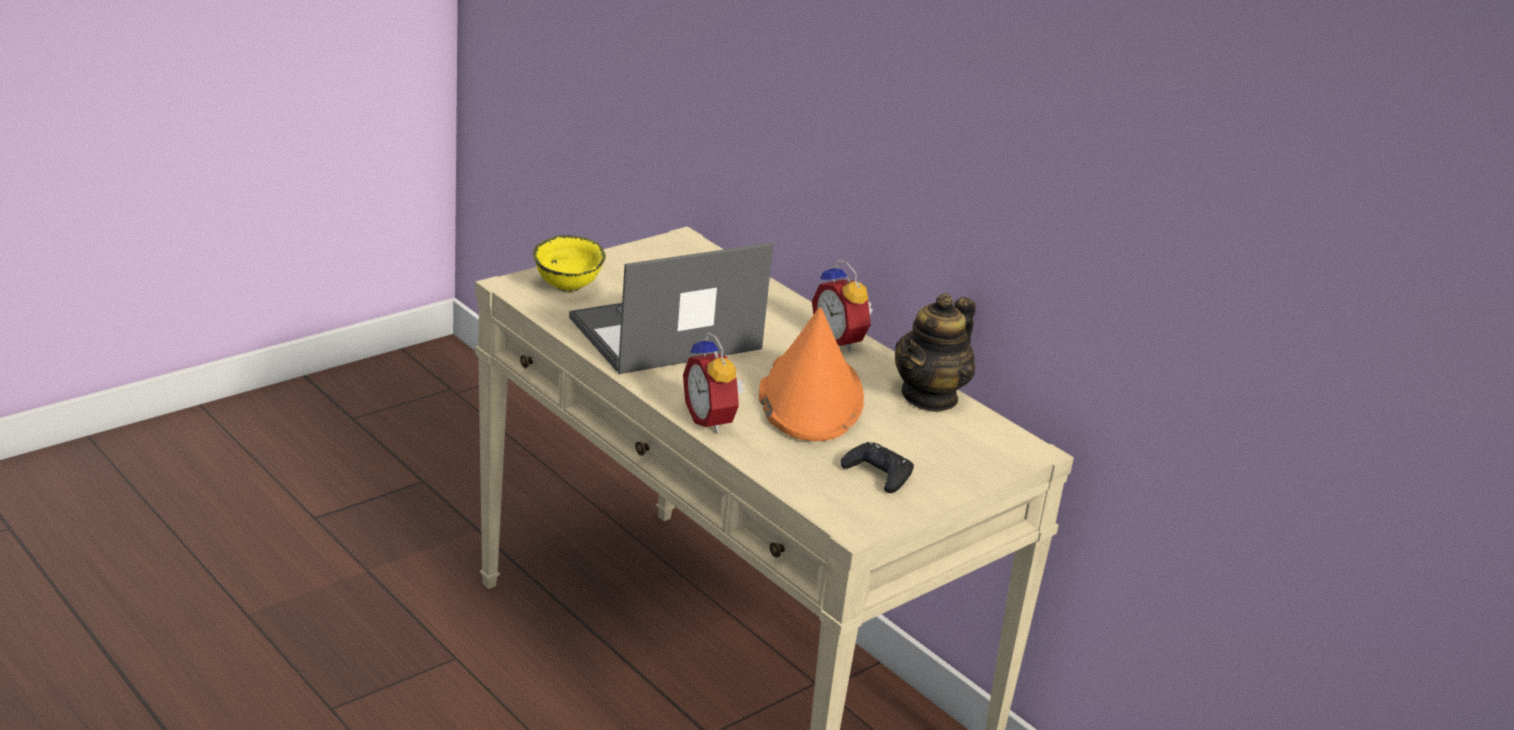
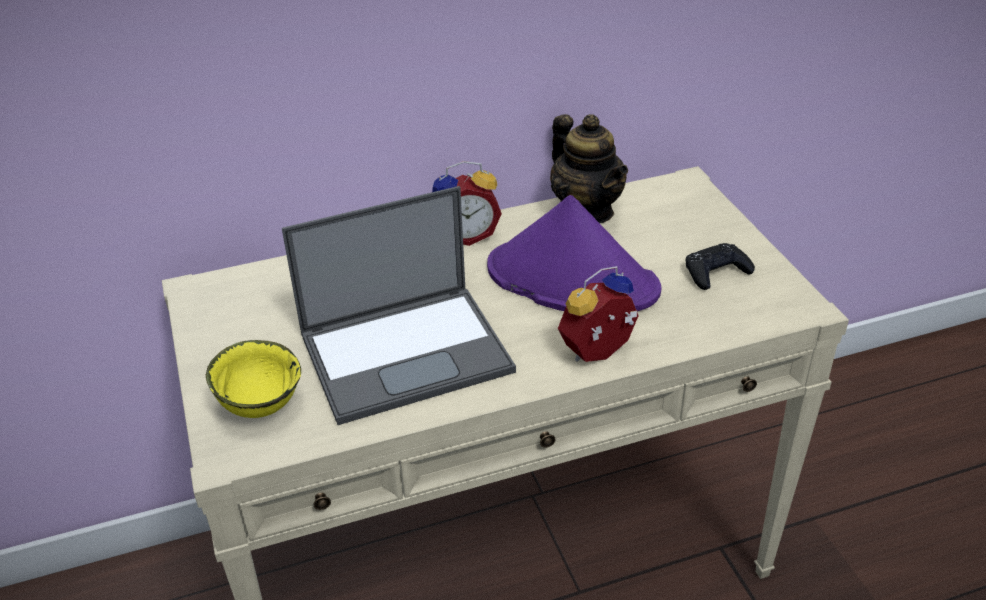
camera: 65 degrees left, 10 degrees up
laptop [569,243,773,374] -> laptop turned 105 degrees counterclockwise [282,186,516,425]
alarm clock [683,332,744,433] -> alarm clock turned 150 degrees clockwise [558,266,639,362]
orange hat [759,308,864,441] -> purple hat [487,195,662,311]

